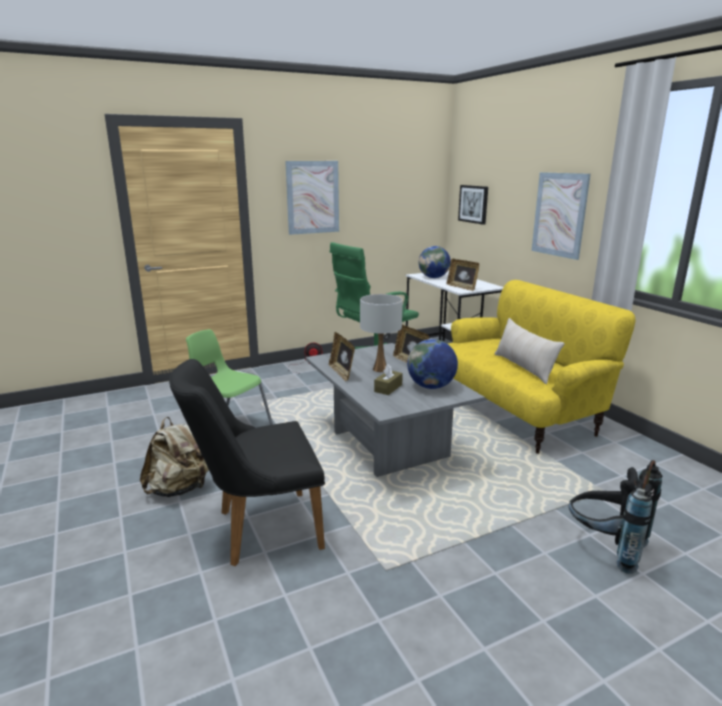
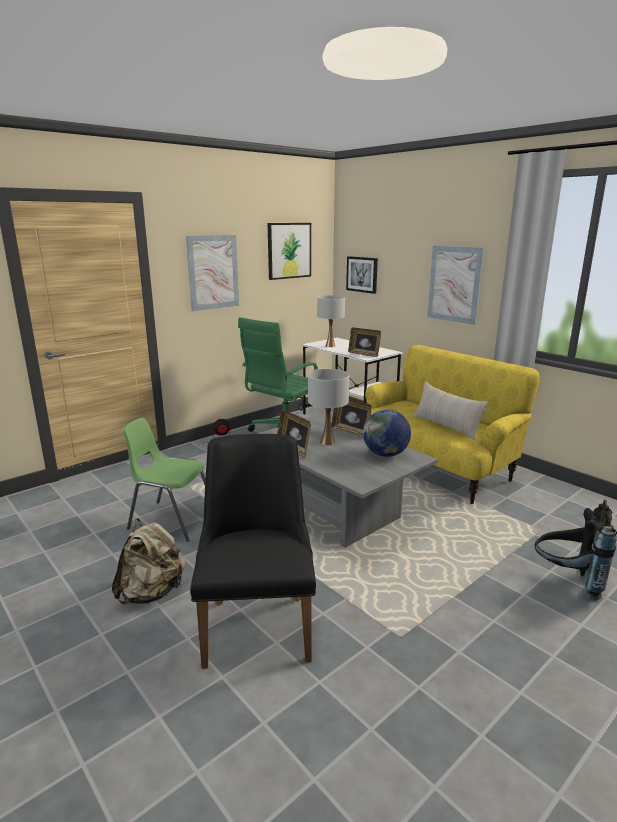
camera: 15 degrees left, 0 degrees up
black chair [169,359,325,566] -> black chair turned 120 degrees clockwise [190,434,316,669]
brown tissue box [374,364,403,395] -> none
globe [419,246,451,278] -> white table lamp [317,295,345,347]
none -> picture [268,223,311,280]

